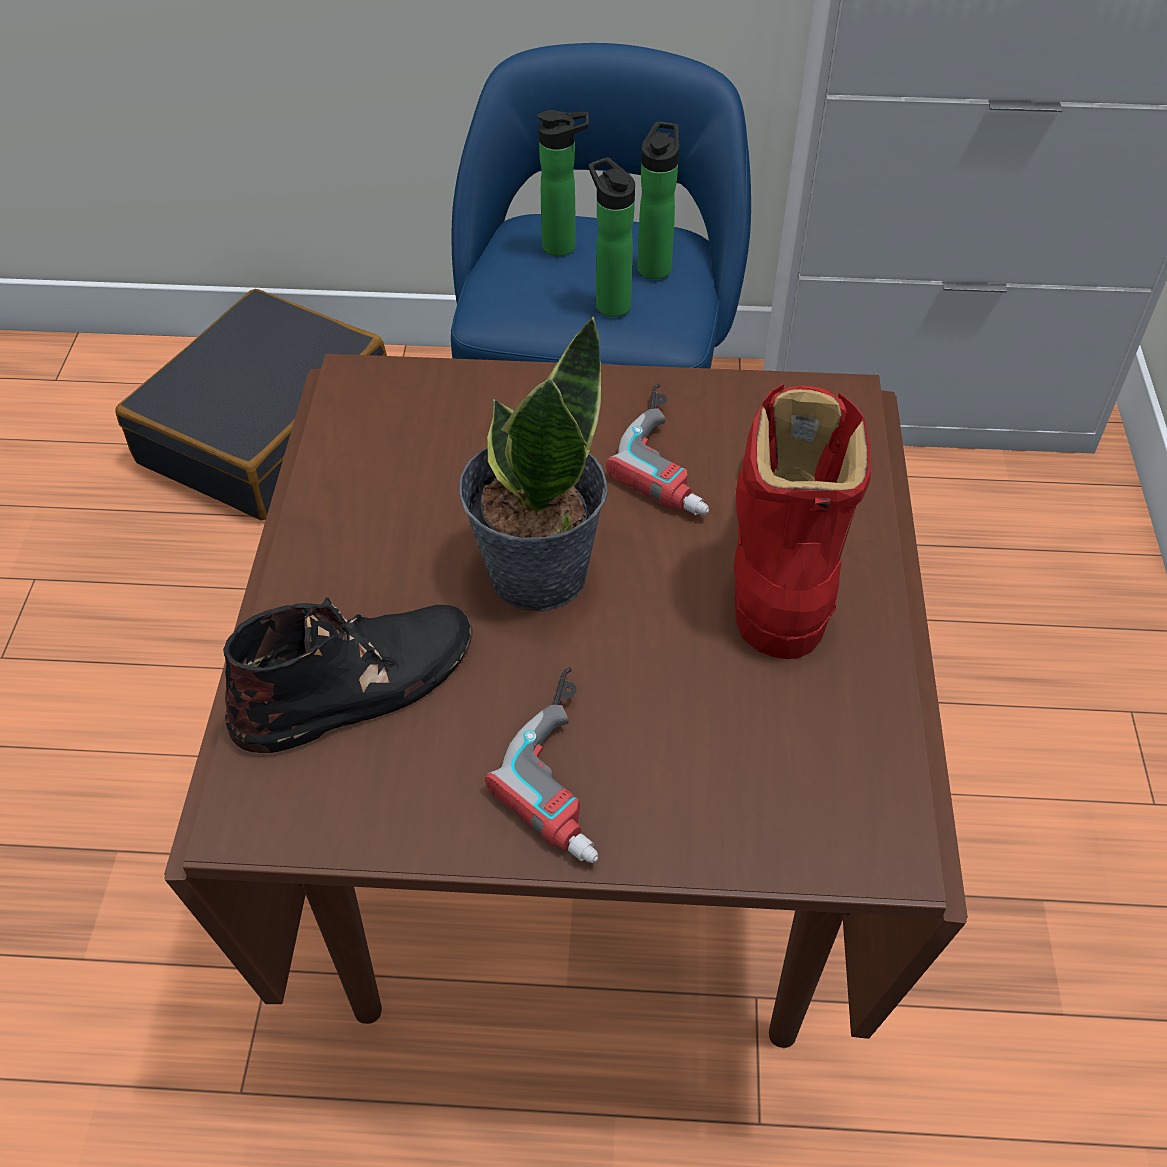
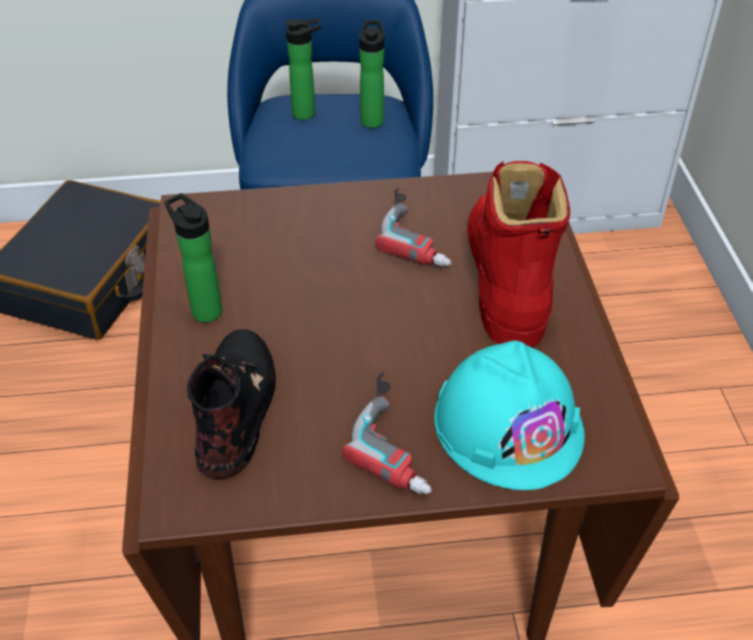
camera: 10 degrees left, 5 degrees down
black boot [223,597,473,753] -> black boot turned 45 degrees counterclockwise [187,329,276,479]
potted plant [459,315,608,611] -> none
bottle [589,157,635,317] -> bottle moved to [164,193,222,323]
none -> turquoise hard hat [434,341,585,490]

